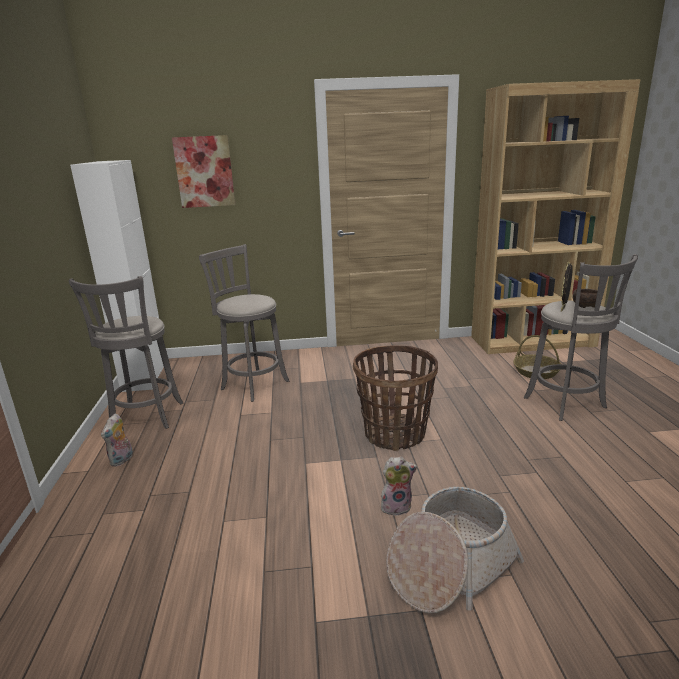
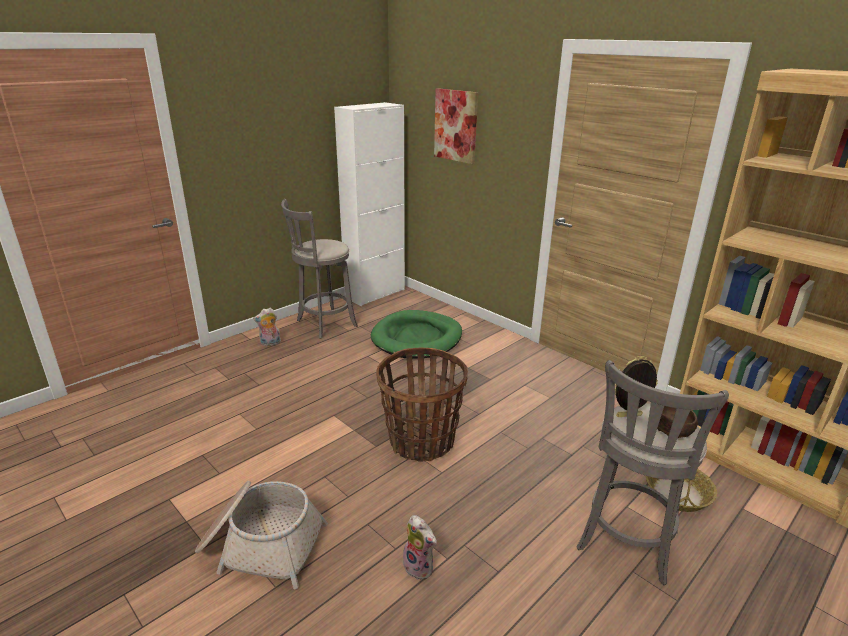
camera: 50 degrees right, 5 degrees up
grey stool [199,244,290,402] -> green dog bed [371,310,462,359]
plush toy [381,456,417,516] -> plush toy moved to [403,515,437,580]

